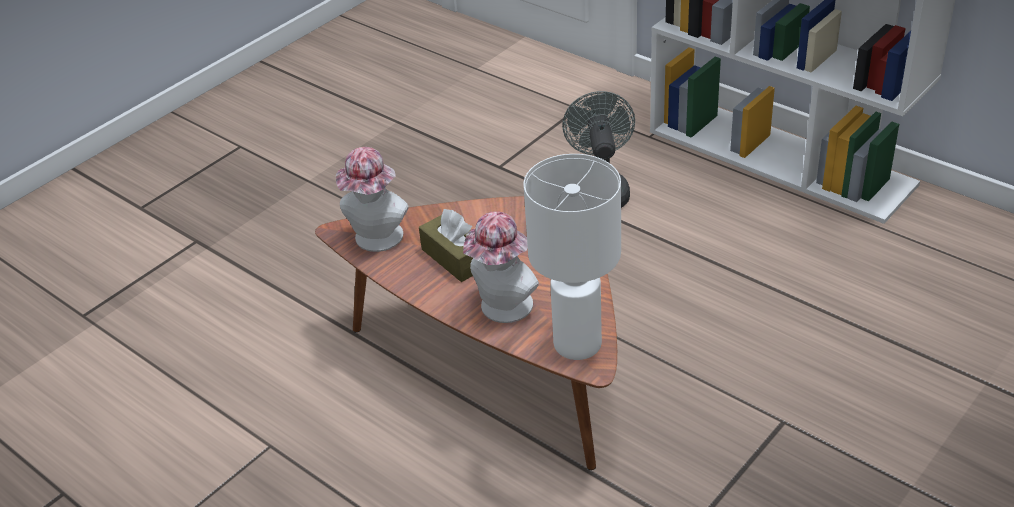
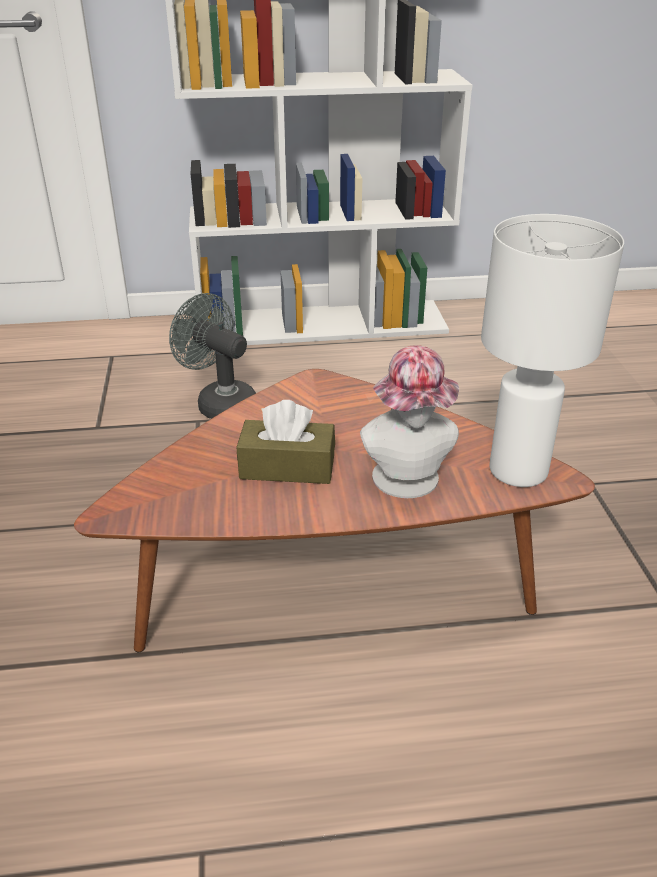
camera: 50 degrees left, 5 degrees down
hat [336,147,409,252] -> none

